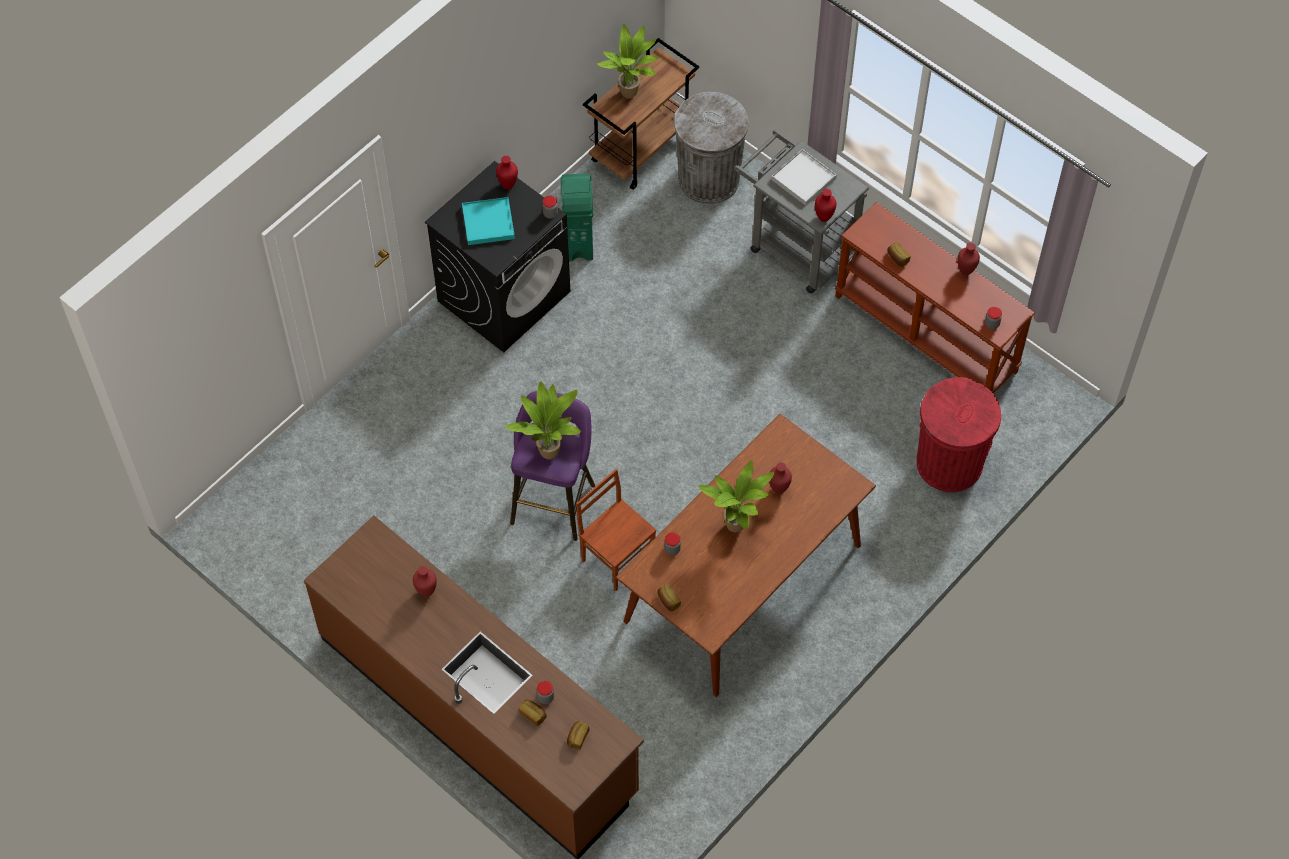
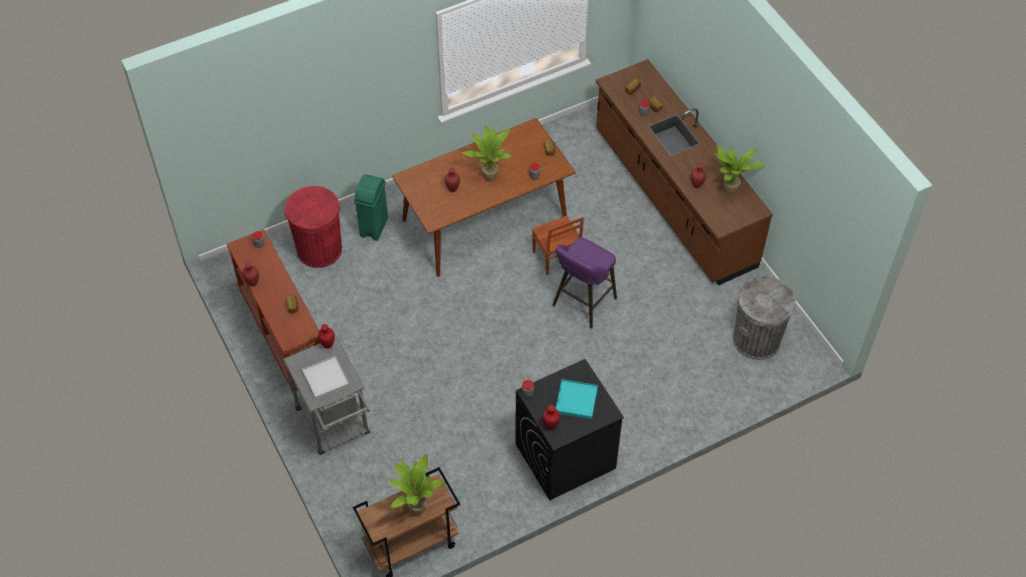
camera: 160 degrees left, 5 degrees down
potted plant [505,382,581,459] -> potted plant moved to [715,145,765,195]
green trash can [561,173,593,261] -> green trash can moved to [354,174,388,241]
grey trash can [674,92,749,204] -> grey trash can moved to [733,276,796,360]

